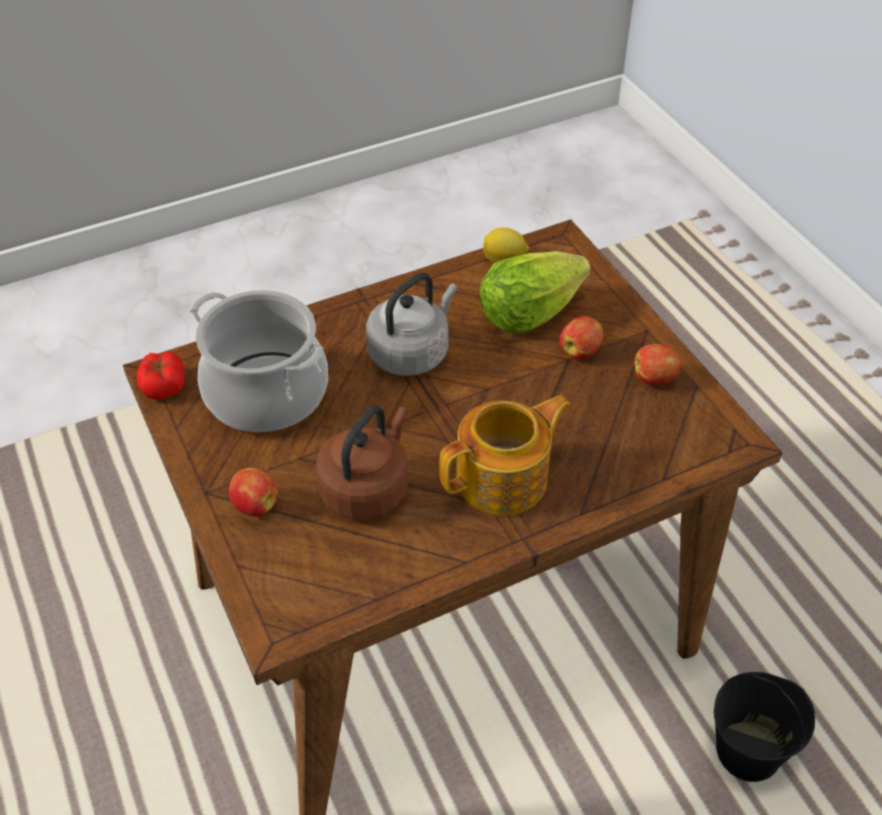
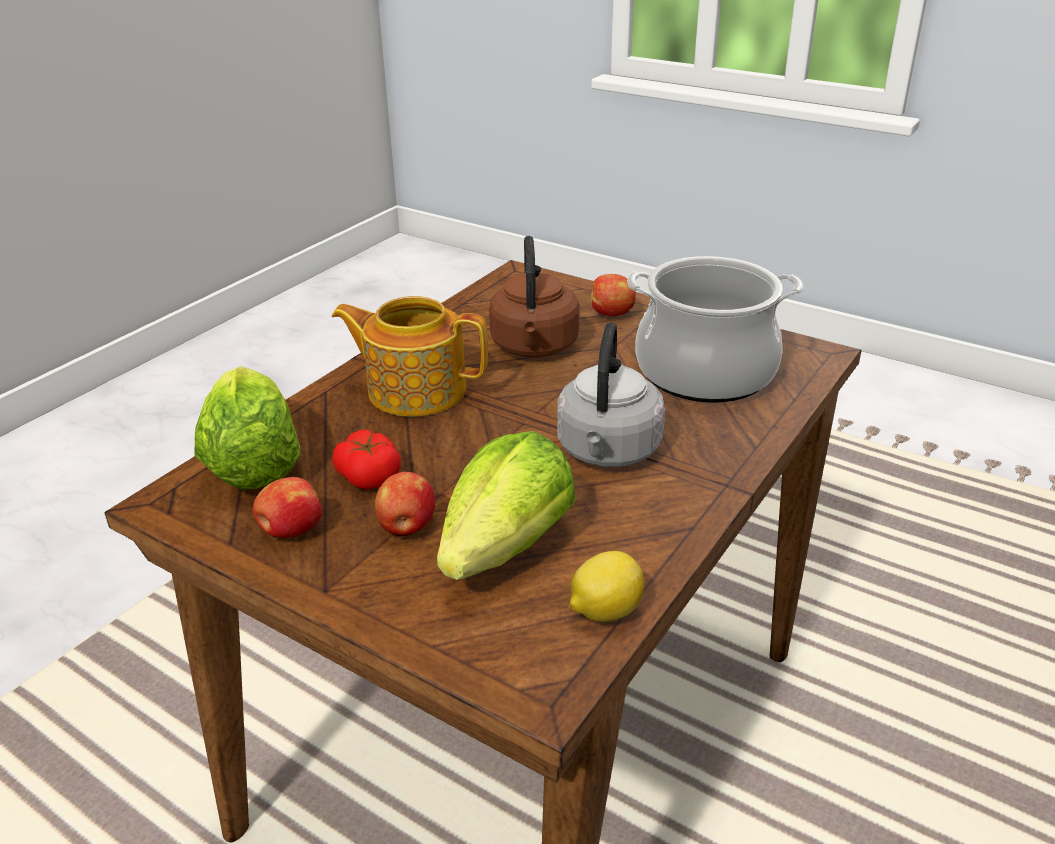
camera: 150 degrees right, 15 degrees down
tomato [137,352,185,400] -> tomato moved to [332,430,401,489]
teapot [439,395,570,516] -> teapot turned 75 degrees clockwise [331,296,488,417]
black bucket [714,672,815,782] -> none
none -> lettuce [195,366,300,489]

